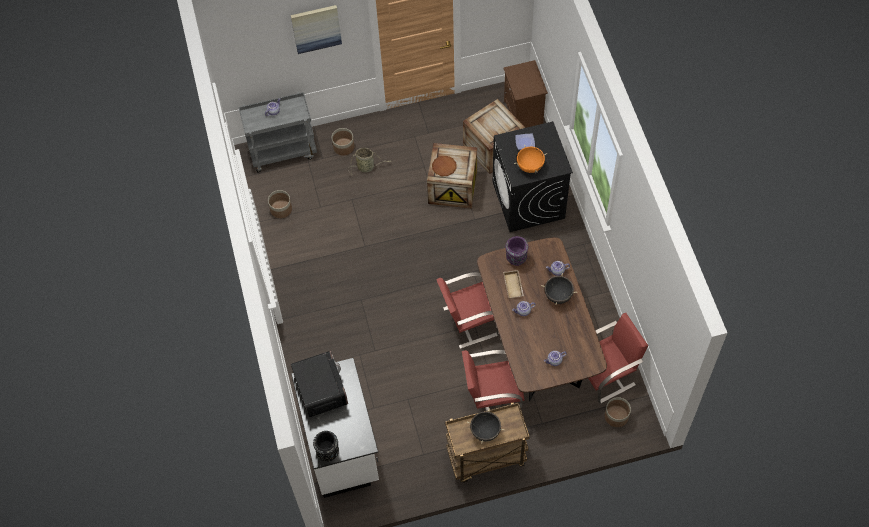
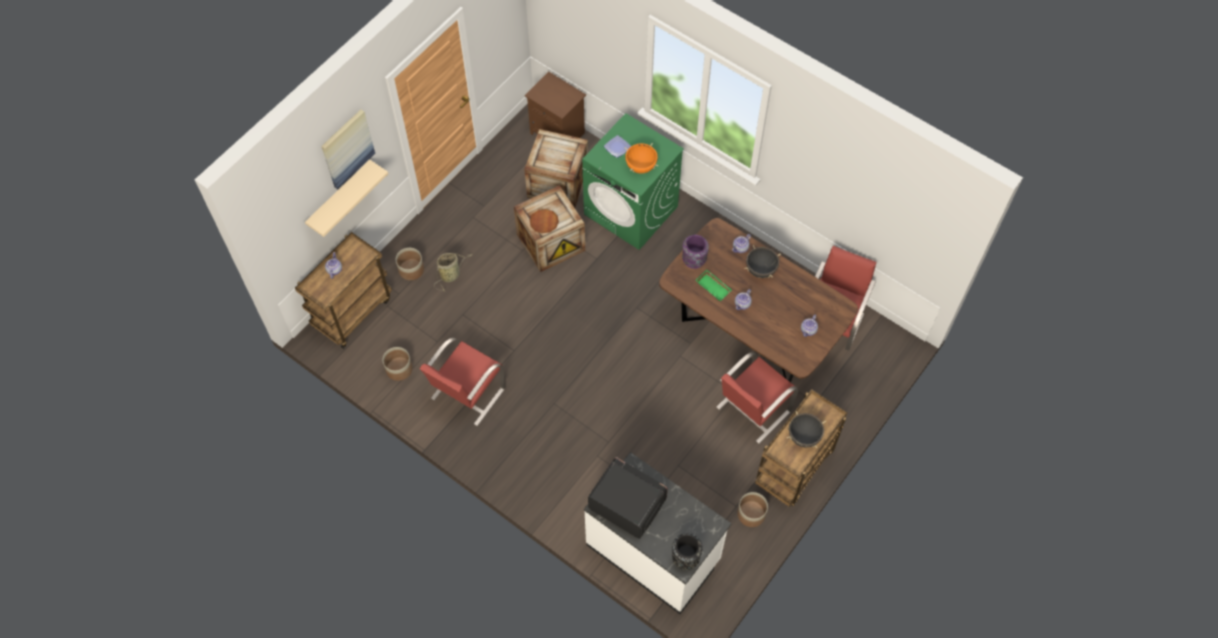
camera: 40 degrees left, 0 degrees up
grey cart [238,92,317,172] -> brown cart [295,232,392,349]
red chair [436,272,499,349] -> red chair moved to [420,338,505,426]
black washing machine [492,121,573,232] -> green washing machine [582,113,684,250]
beige tray [503,270,524,299] -> green tray [696,270,732,301]
planter [605,397,631,427] -> planter moved to [737,492,768,527]
none -> beige shelf [305,160,388,237]

